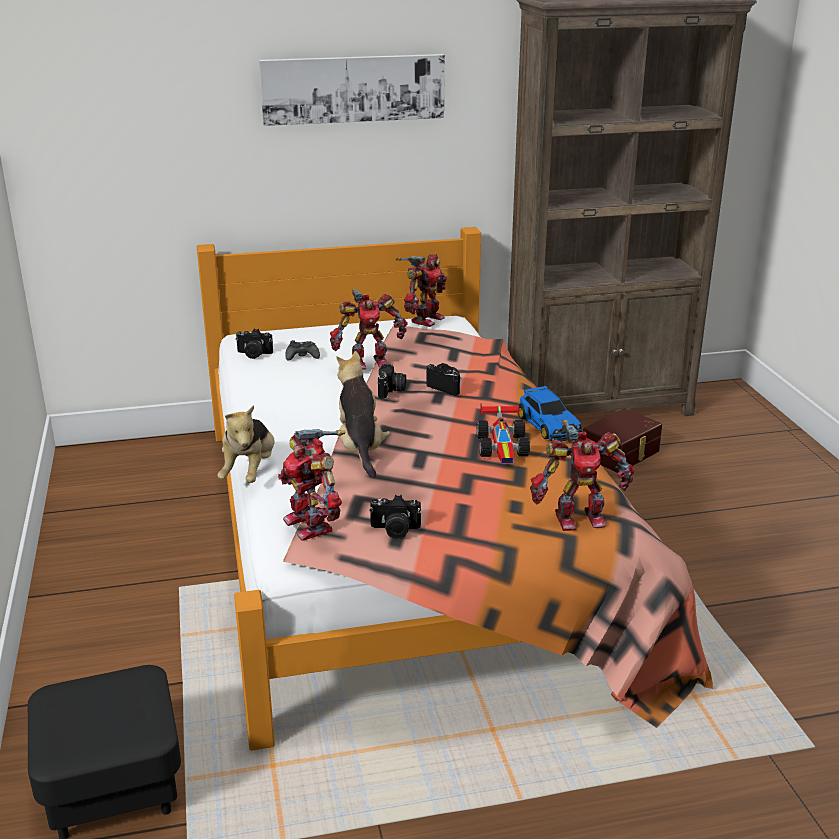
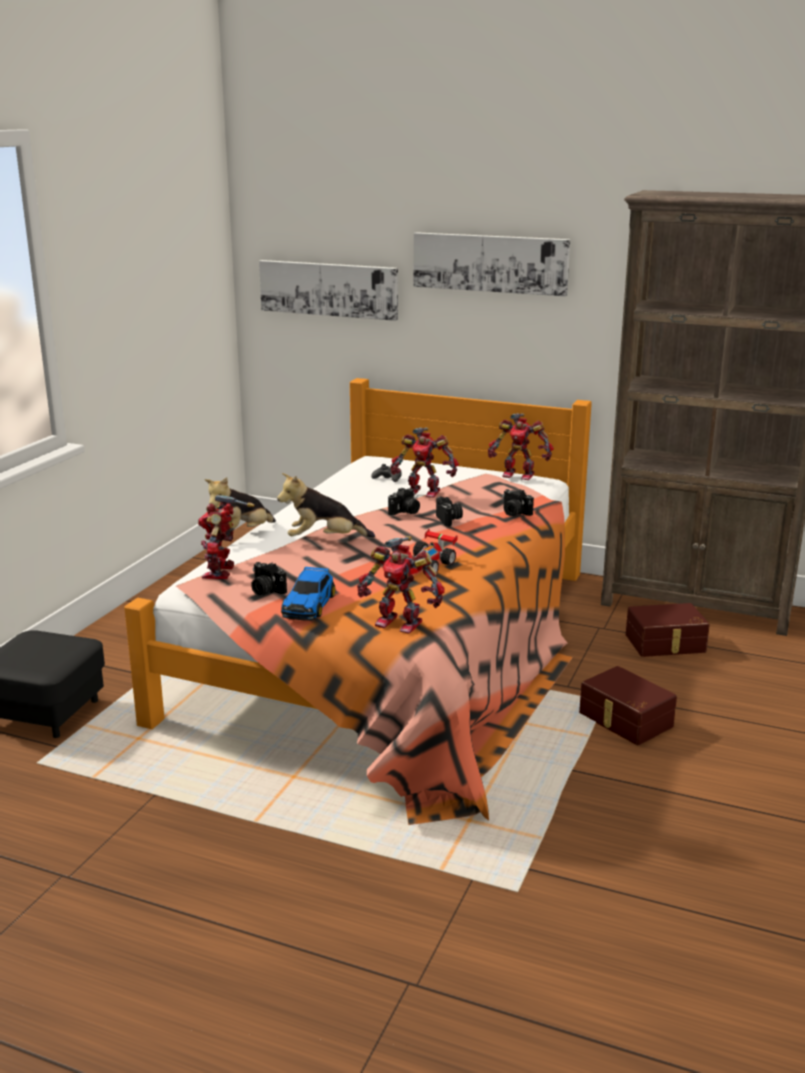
camera: 35 degrees right, 5 degrees down
camera [236,329,273,359] -> camera moved to [503,489,534,516]
plush toy [337,351,391,478] -> plush toy turned 120 degrees counterclockwise [277,473,375,537]
toy robot [396,254,447,327] -> toy robot turned 45 degrees clockwise [488,413,554,480]
toy car [519,386,583,441] -> toy car moved to [281,566,336,620]
none -> picture [259,260,398,321]
none -> brown storage box [579,666,677,745]

